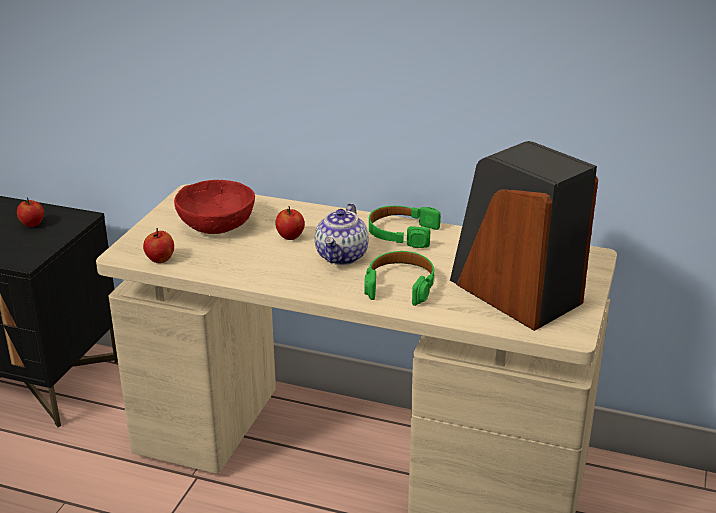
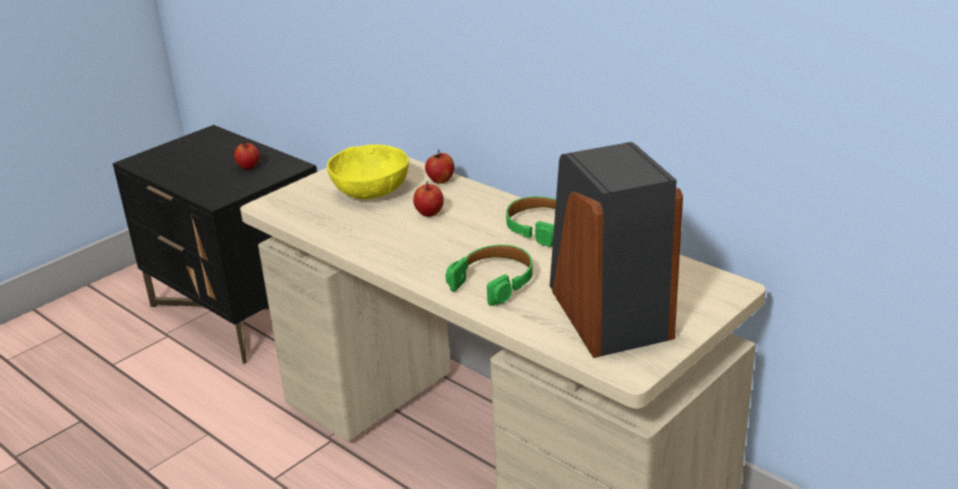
camera: 25 degrees right, 0 degrees up
apple [143,228,174,263] -> apple moved to [425,150,454,184]
red bowl [174,180,255,234] -> yellow bowl [327,144,409,199]
teapot [315,203,369,265] -> none

